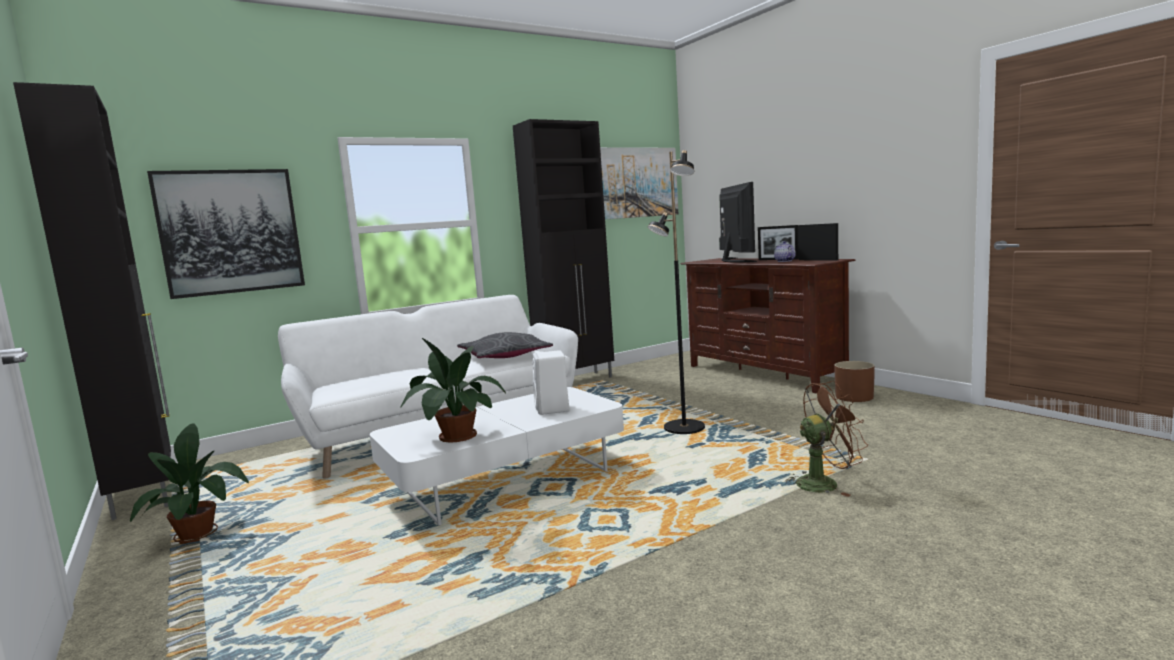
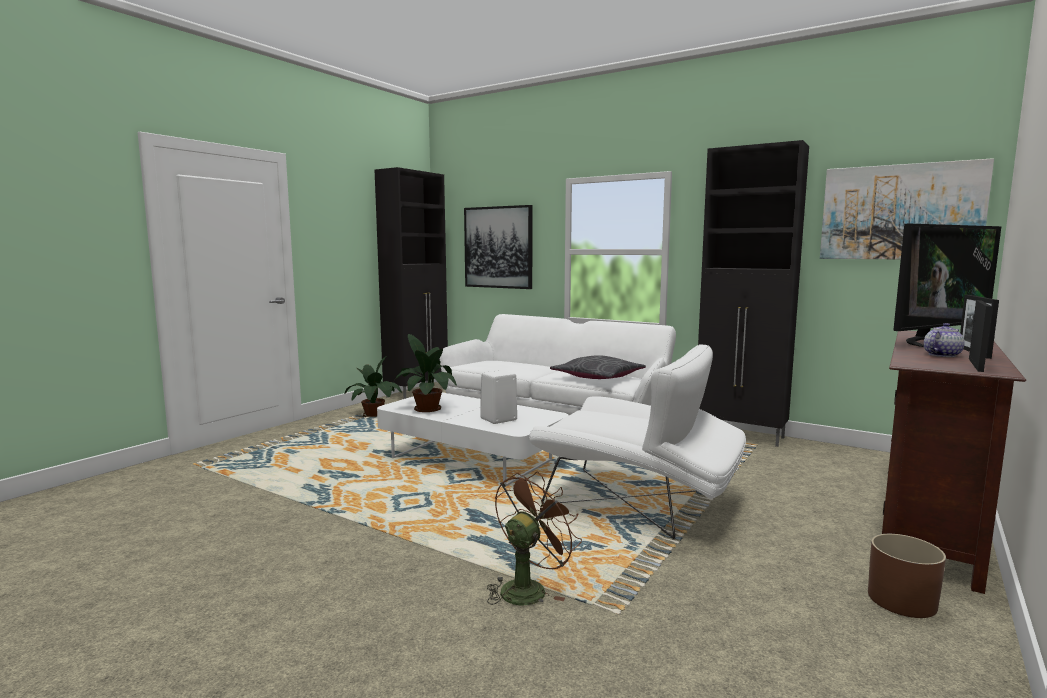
camera: 65 degrees right, 0 degrees up
black floor lamp [647,150,705,434] -> white armchair [529,344,746,539]
brown fan [786,381,868,497] -> brown fan turned 105 degrees counterclockwise [487,472,582,605]

